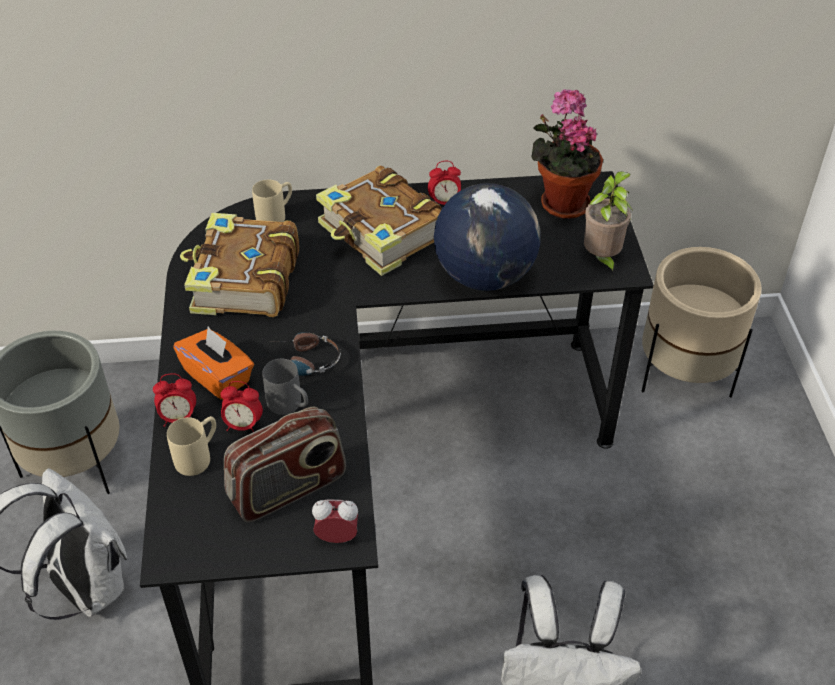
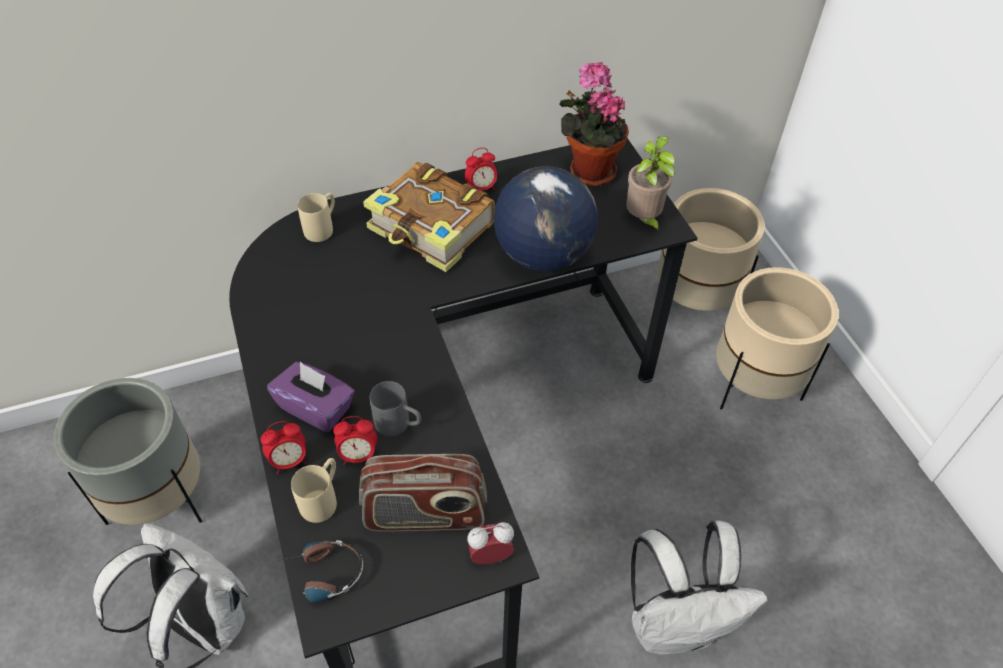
camera: 15 degrees left, 5 degrees up
orange tissue box [173,326,254,400] -> purple tissue box [267,362,355,432]
book [180,213,299,317] -> none
radio [224,406,346,522] -> radio turned 45 degrees clockwise [359,454,487,532]
headphones [284,332,341,376] -> headphones moved to [273,540,363,602]
none -> beige planter [716,267,839,410]

